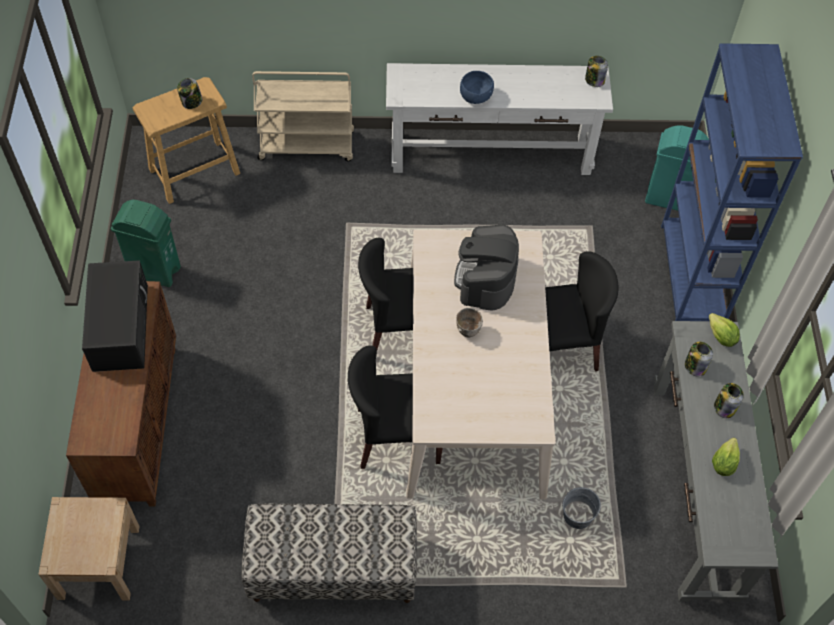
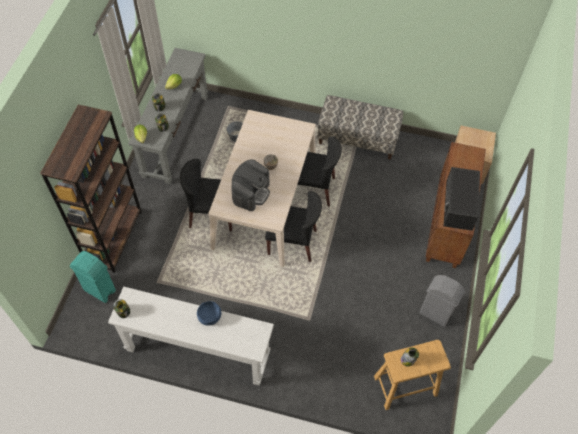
camera: 165 degrees left, 0 degrees up
green trash can [111,200,181,287] -> grey trash can [420,275,465,327]
beige cart [252,71,354,161] -> none
blue bookcase [661,43,803,321] -> brown bookcase [40,105,142,273]

